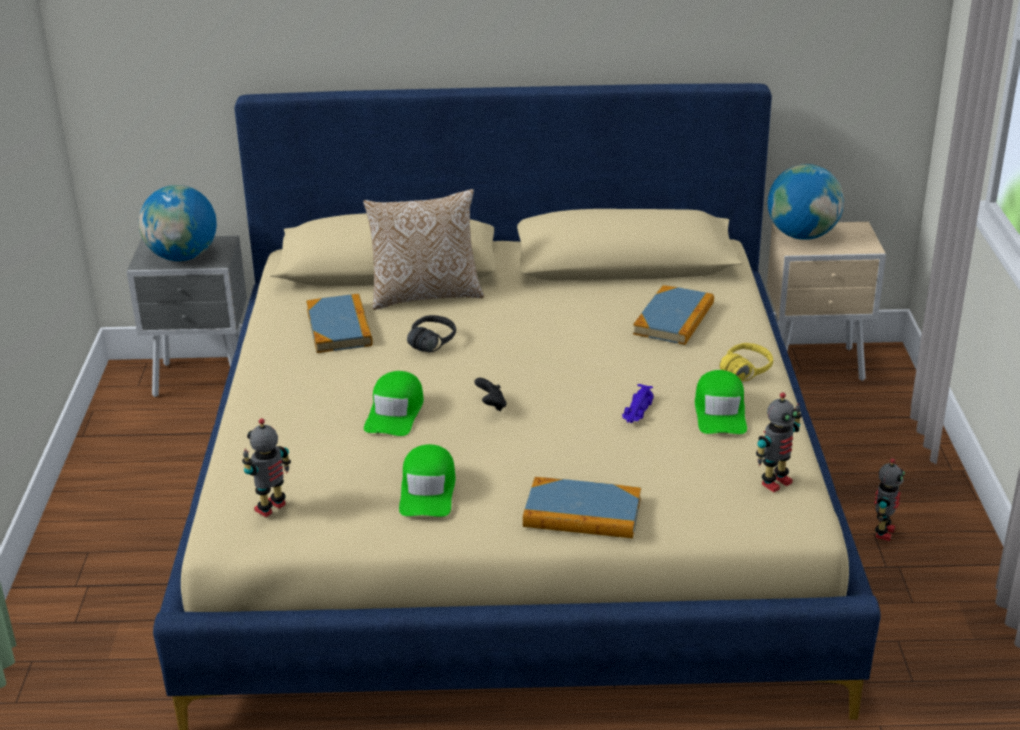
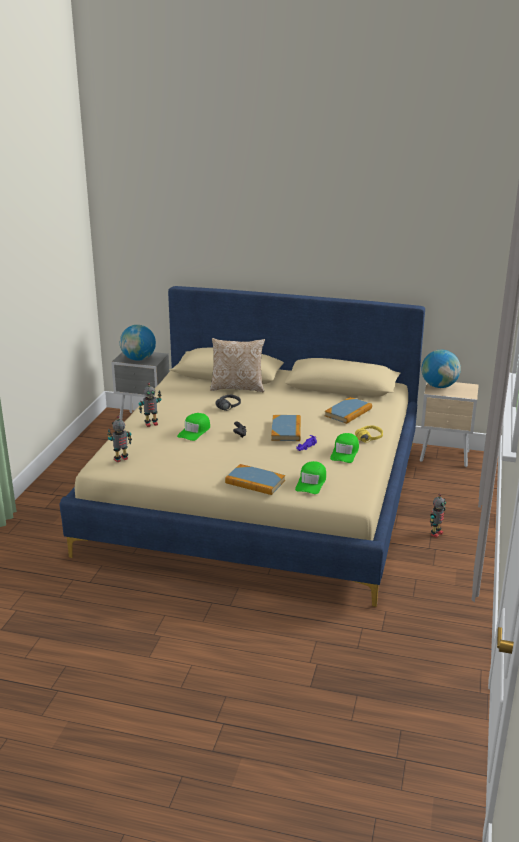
camera: 15 degrees right, 5 degrees down
book [306,294,373,353] -> book moved to [271,415,301,441]
green cap [399,444,456,517] -> green cap moved to [295,461,326,494]
toy robot [756,392,802,492] -> toy robot moved to [139,383,161,427]

